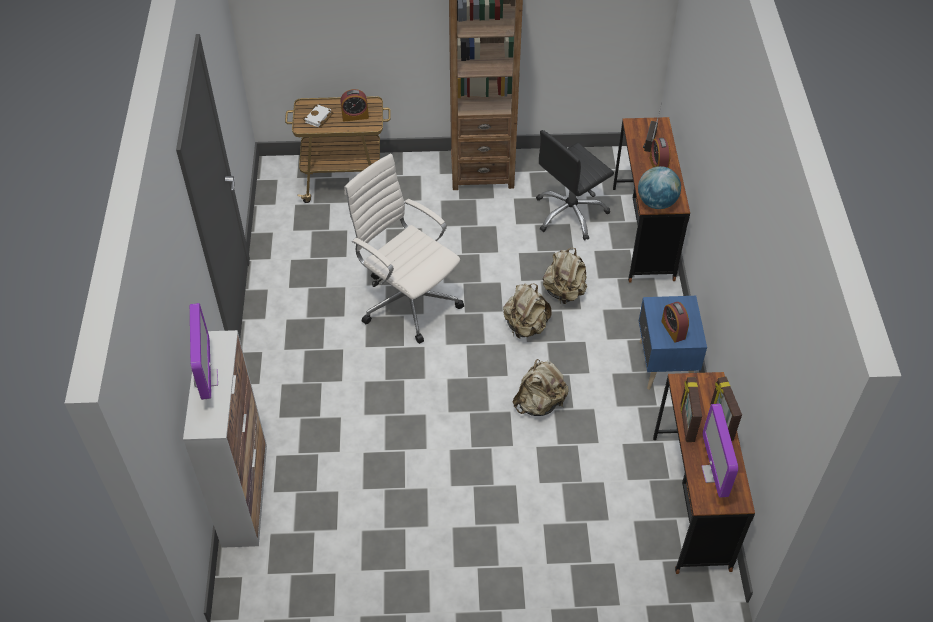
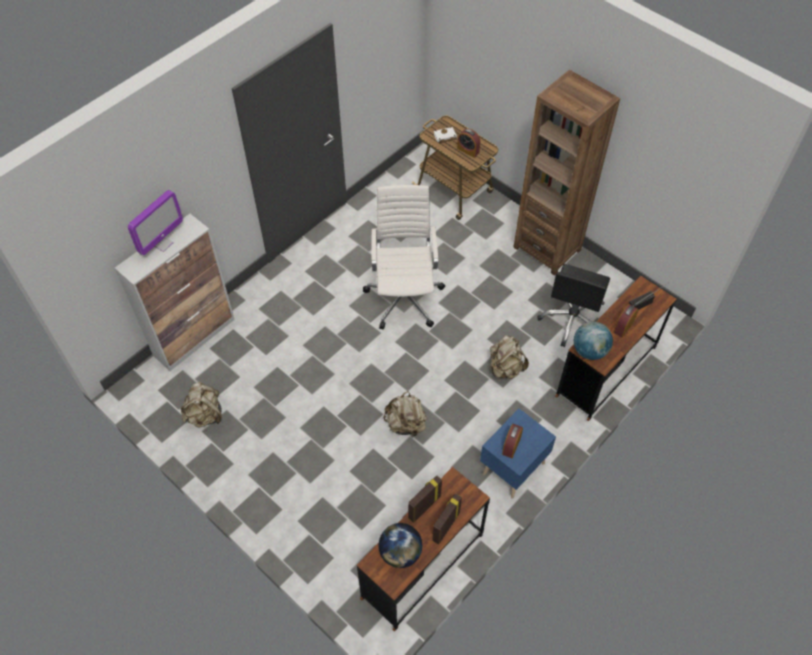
camera: 45 degrees right, 5 degrees up
beige backpack [503,283,552,338] -> beige backpack moved to [180,382,222,428]
black office chair [536,130,614,241] -> black office chair turned 75 degrees counterclockwise [537,264,610,347]
monitor [702,404,738,498] -> globe [379,523,422,568]

